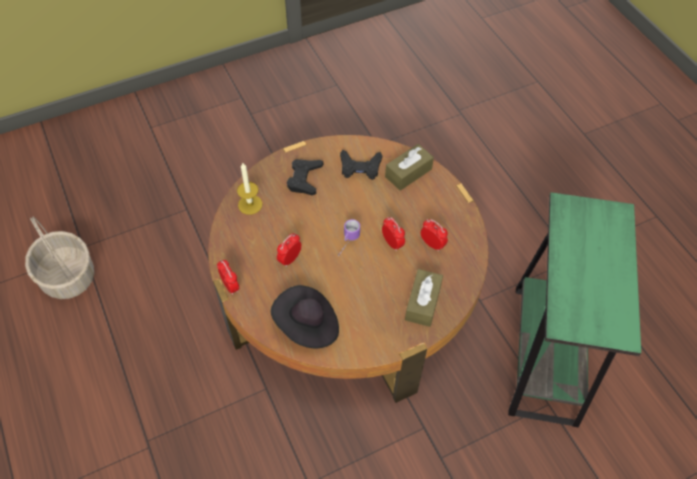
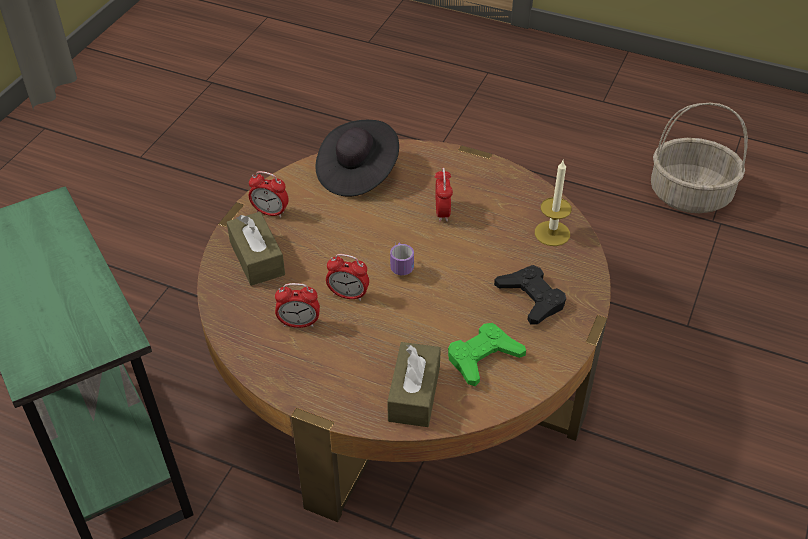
camera: 140 degrees right, 10 degrees down
alarm clock [217,260,239,295] -> alarm clock moved to [249,171,289,218]
black game controller [340,150,382,180] -> green game controller [448,323,526,386]

